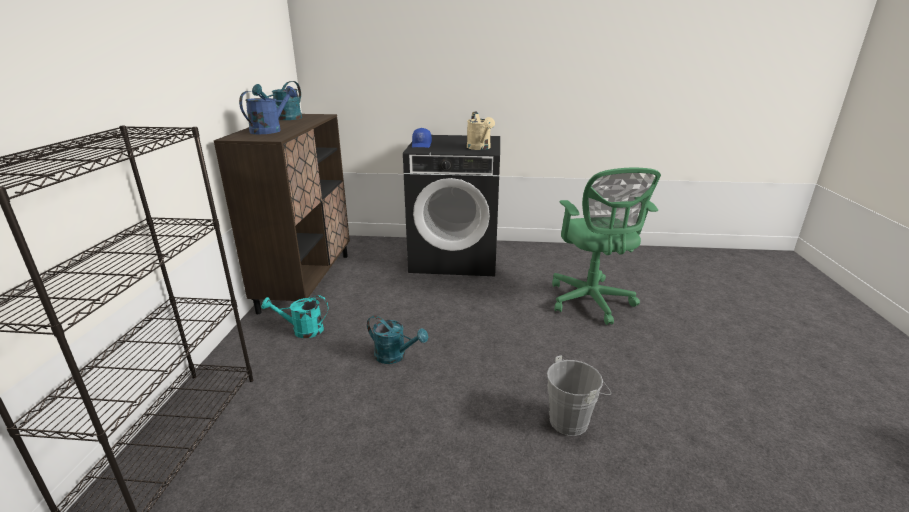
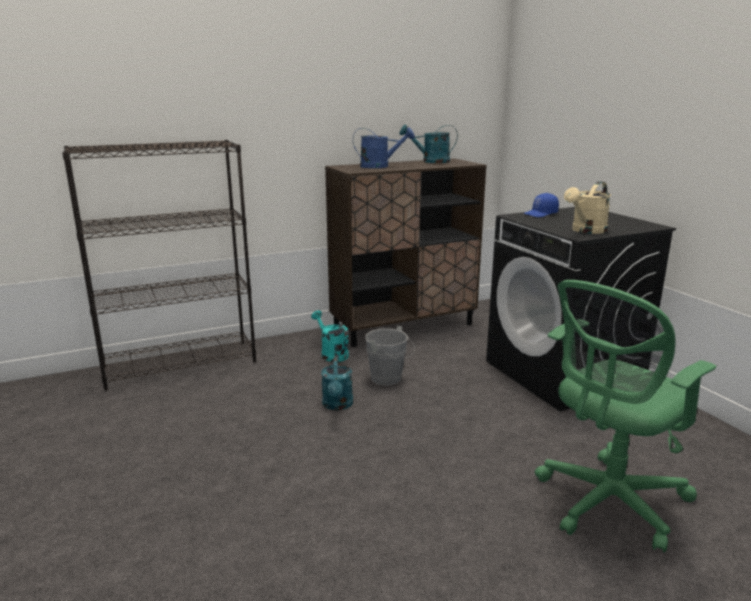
camera: 60 degrees right, 5 degrees down
grey bucket [547,355,611,436] -> grey bucket moved to [365,325,415,386]

